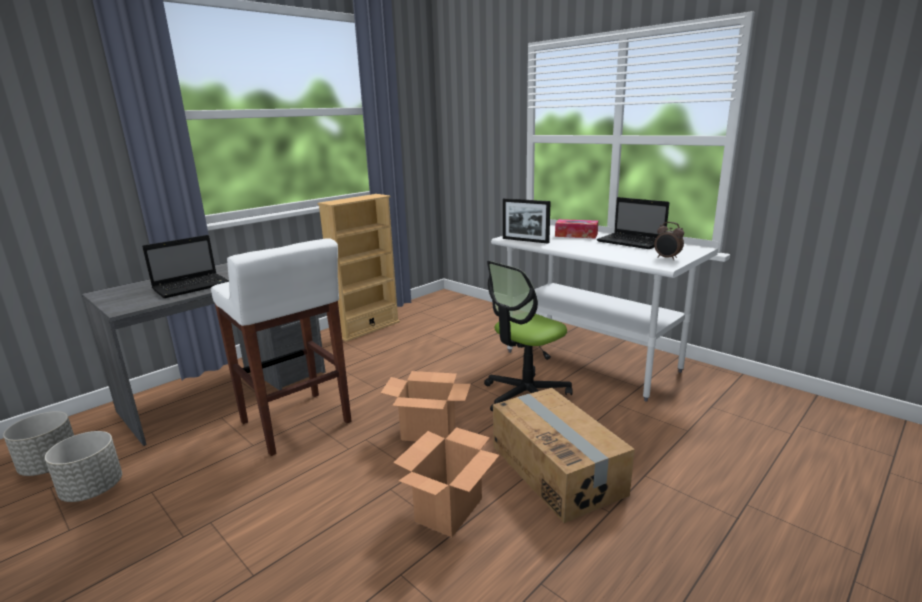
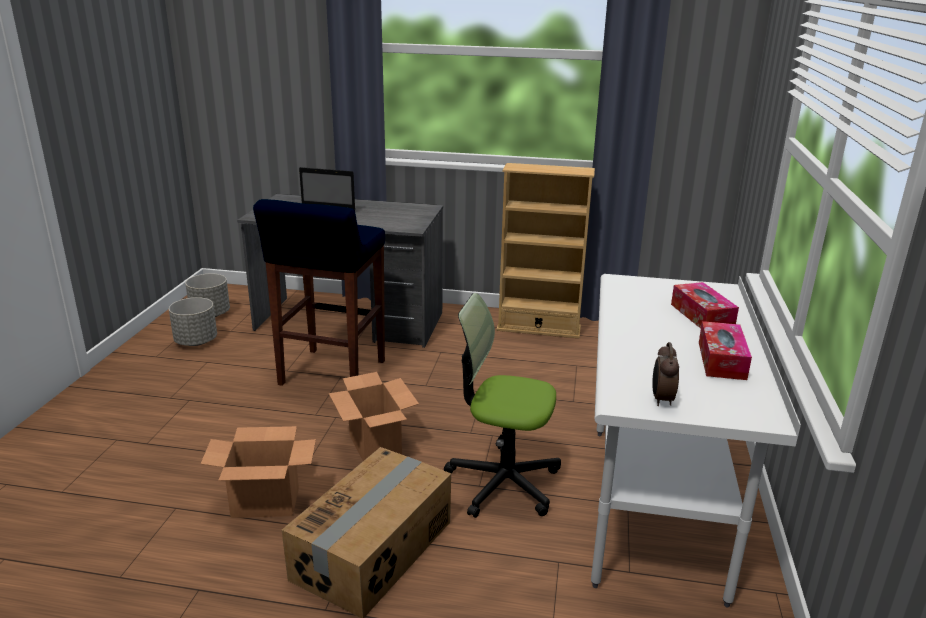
camera: 55 degrees right, 5 degrees up
white stool [211,238,352,456] -> blue stool [253,199,385,386]
picture frame [503,198,551,244] -> none
laptop [596,197,669,249] -> tissue box [699,321,752,380]

